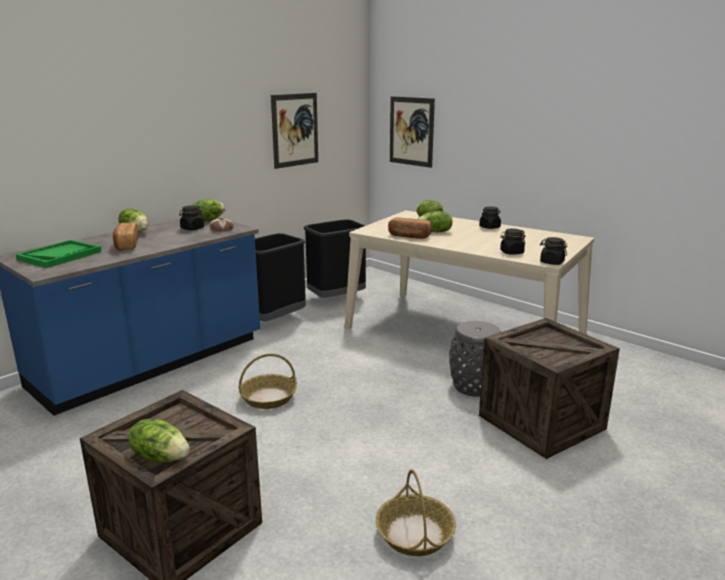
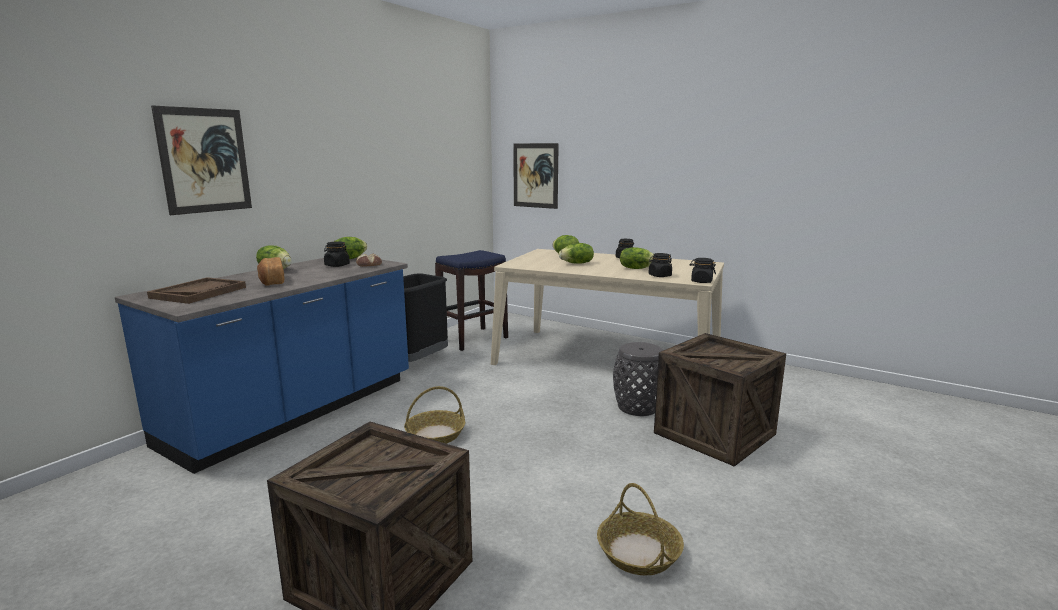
camera: 10 degrees left, 5 degrees down
green tray [16,240,101,268] -> brown tray [147,277,246,304]
lettuce [128,419,190,462] -> lettuce moved to [620,247,654,269]
picture [271,93,318,169] -> picture moved to [151,105,252,215]
black trash can [304,219,366,298] -> stool [435,250,508,351]
bread [388,217,432,239] -> none

